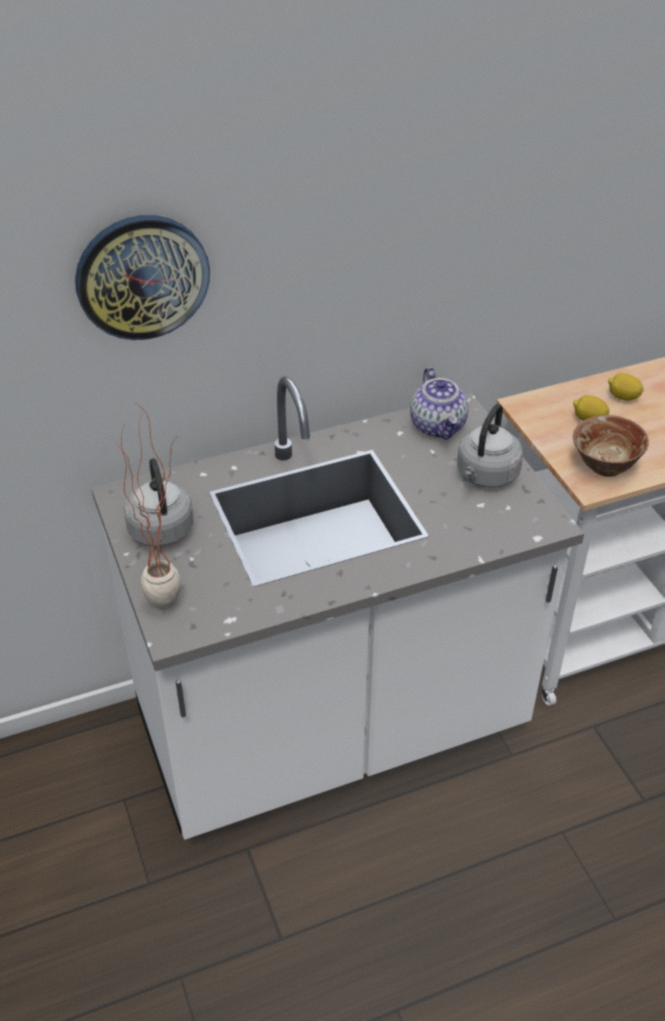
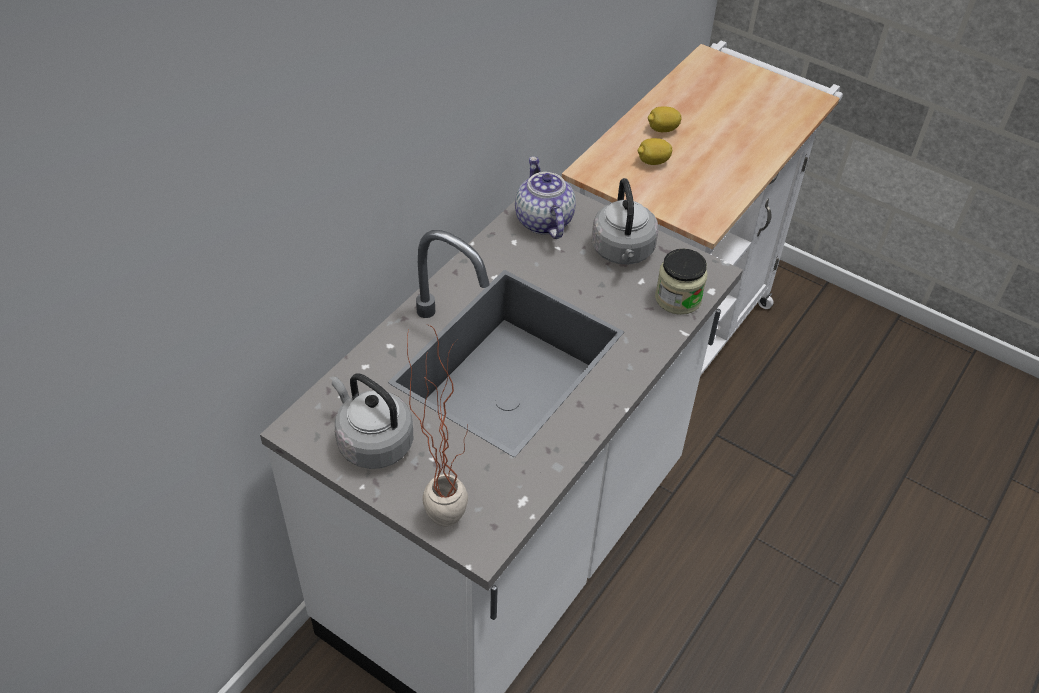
camera: 35 degrees left, 5 degrees up
wall clock [75,215,210,340] -> none
teapot [410,367,468,440] -> teapot turned 150 degrees counterclockwise [515,157,576,239]
bowl [573,415,649,477] -> none
none -> jar [655,249,708,315]

